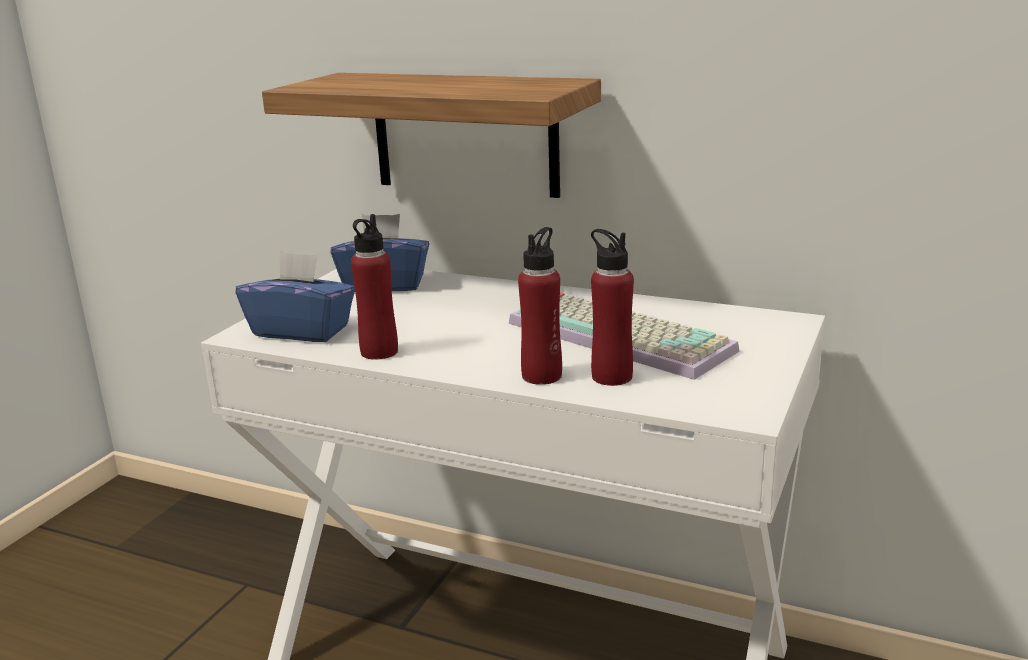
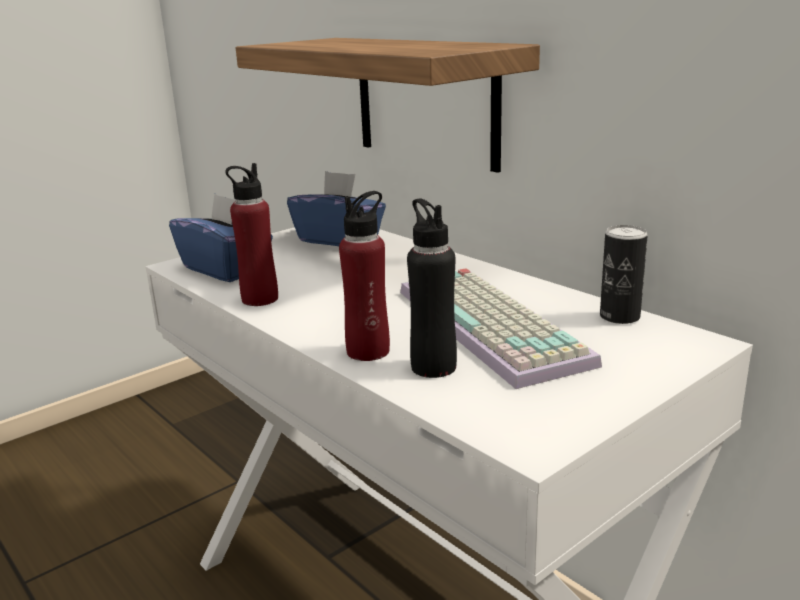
camera: 25 degrees right, 0 degrees up
red bottle [591,229,634,386] -> black bottle [407,198,457,378]
none -> can [600,225,648,324]

